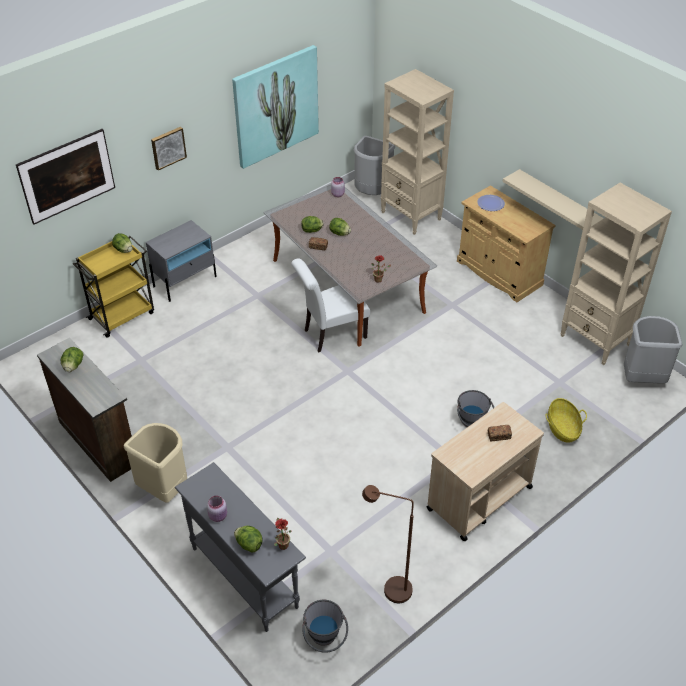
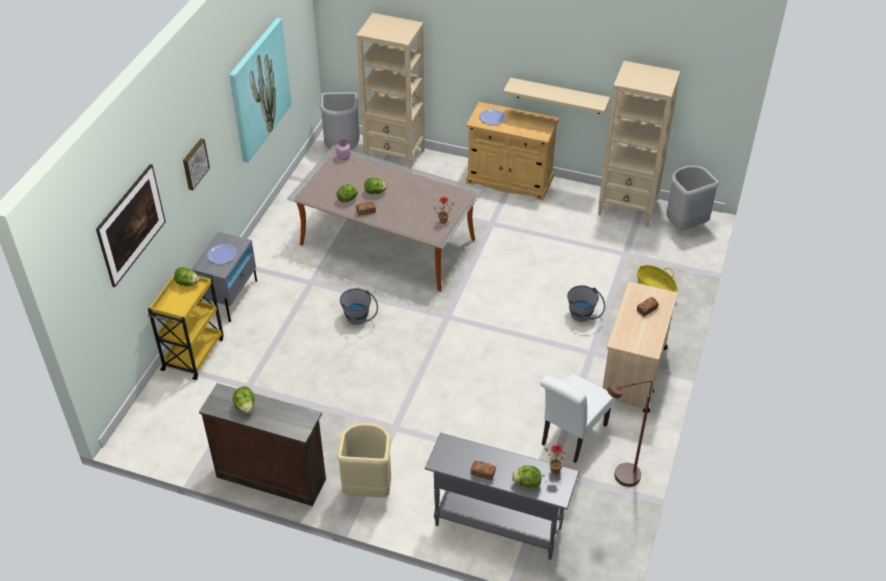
camera: 30 degrees left, 0 degrees up
pink jar [207,496,227,522] -> bread [471,461,496,480]
white chair [291,258,370,353] -> white chair moved to [540,374,615,463]
grey bucket [302,600,348,653] -> grey bucket moved to [340,288,378,325]
none -> plate [207,244,237,264]

